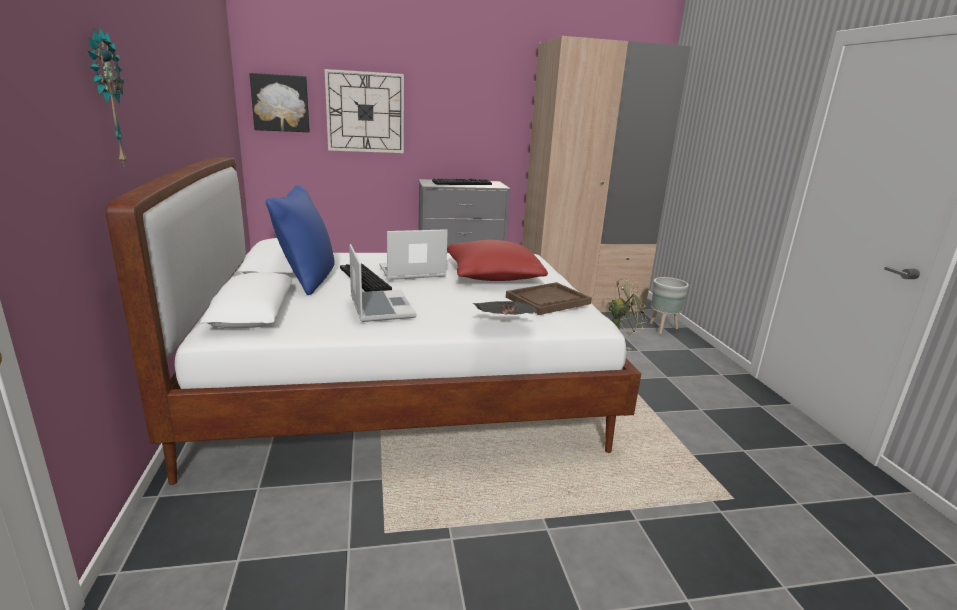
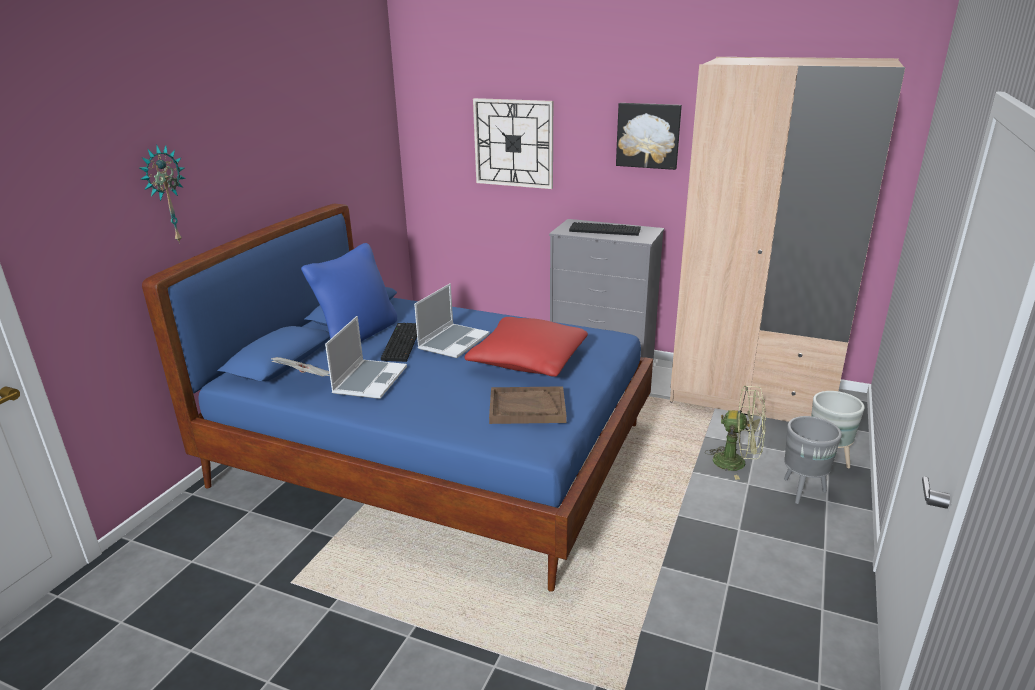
camera: 35 degrees right, 5 degrees up
white bed [105,157,641,485] -> blue bed [142,204,653,592]
picture [249,73,310,132] -> picture moved to [616,103,682,170]
laptop [379,229,448,280] -> laptop turned 105 degrees clockwise [414,283,490,358]
newspaper [473,301,539,315] -> newspaper moved to [271,357,330,376]
none -> grey planter [784,416,842,504]

